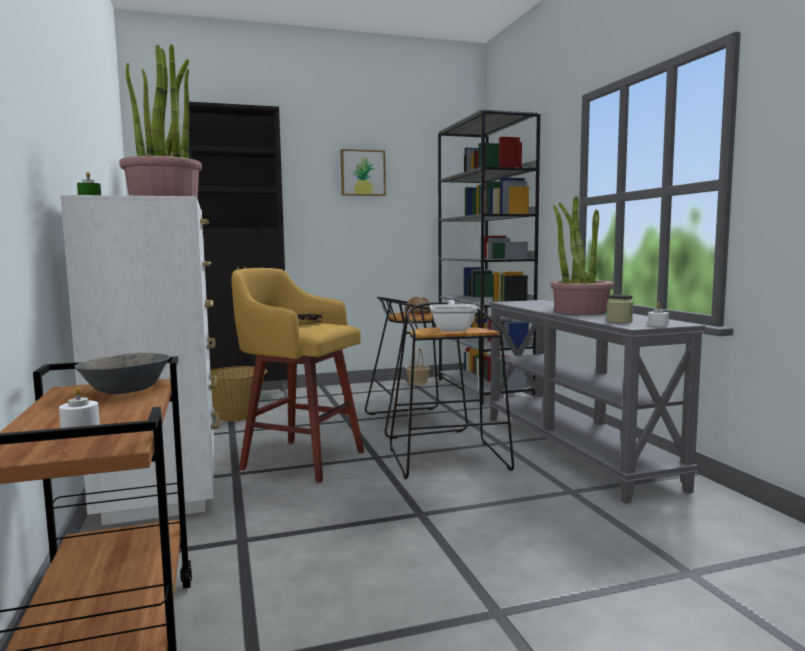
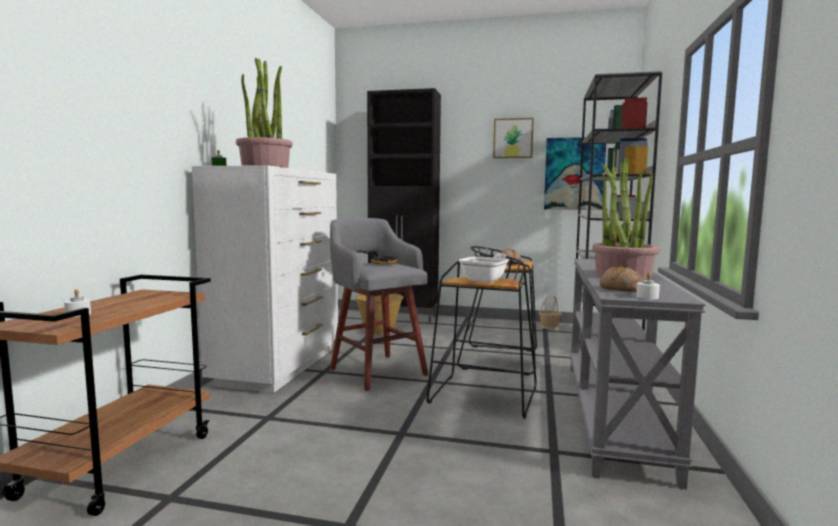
camera: 30 degrees right, 0 degrees up
grey bowl [74,353,170,394] -> none
yellow stool [231,268,364,483] -> grey stool [330,218,428,391]
jar [606,295,633,323] -> bread [600,266,643,292]
none -> picture [544,137,606,210]

